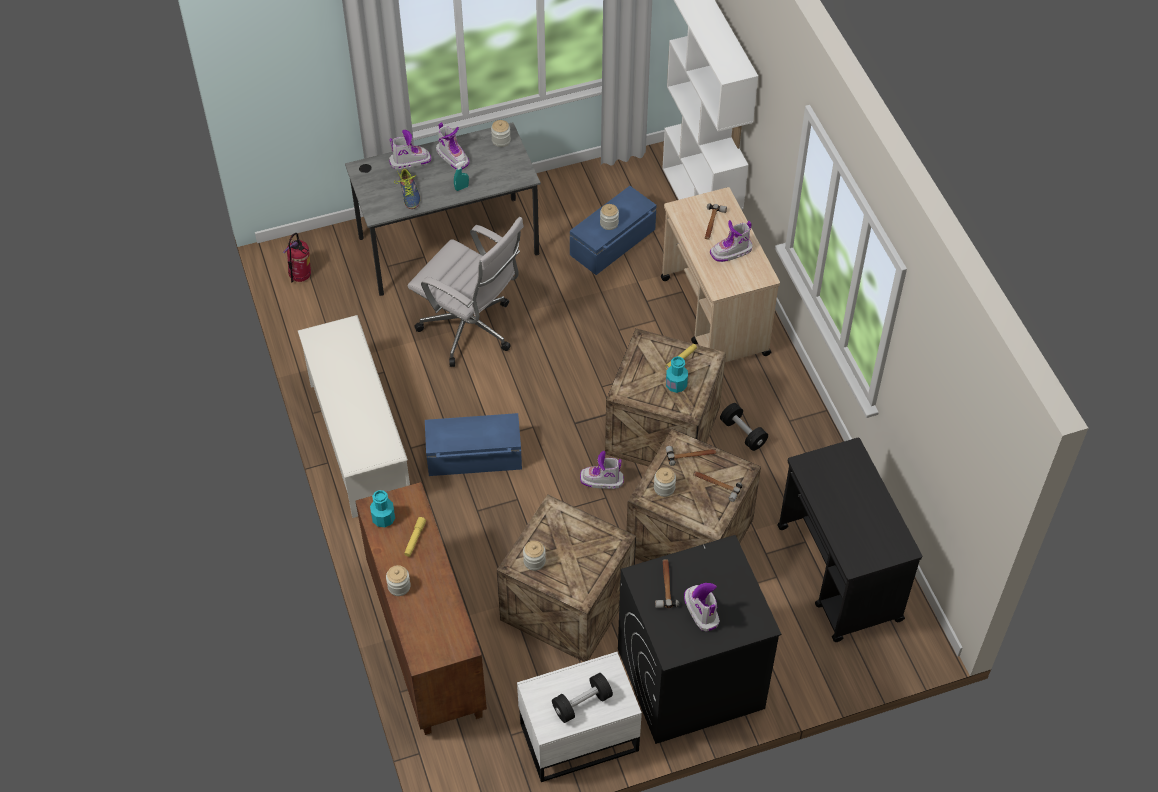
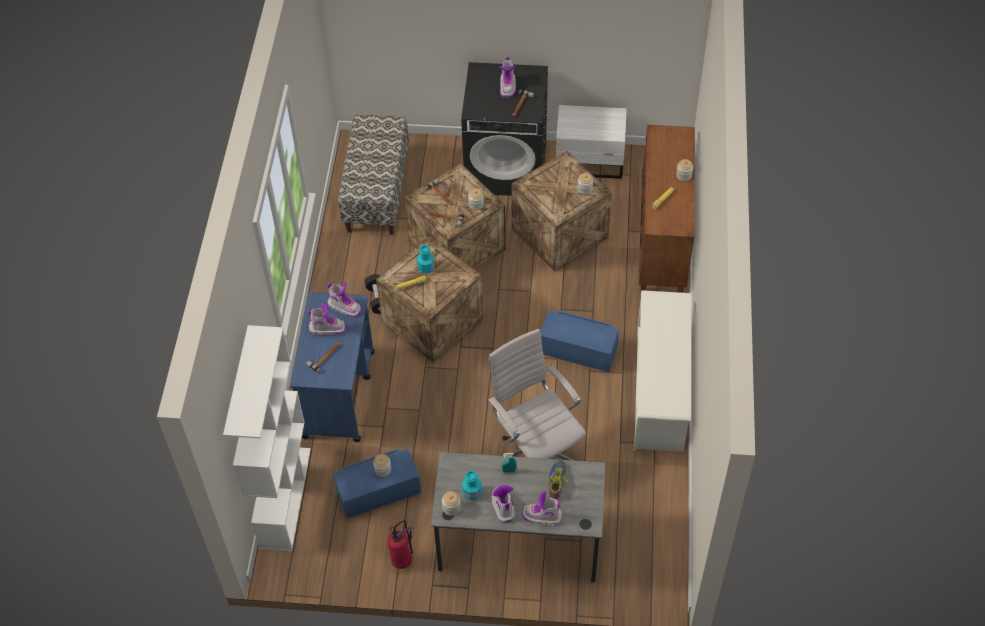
camera: 155 degrees left, 0 degrees up
fire extinguisher [283,233,311,282] -> fire extinguisher moved to [387,520,413,569]
turquoise bottle [370,490,395,527] -> turquoise bottle moved to [462,471,482,500]
black dumbbell [552,673,613,723] -> none
boot [580,451,624,489] -> boot moved to [328,282,362,318]
beige cart [661,187,780,362] -> blue cart [290,292,374,442]
black cart [777,438,922,642] -> bench [338,115,409,235]

